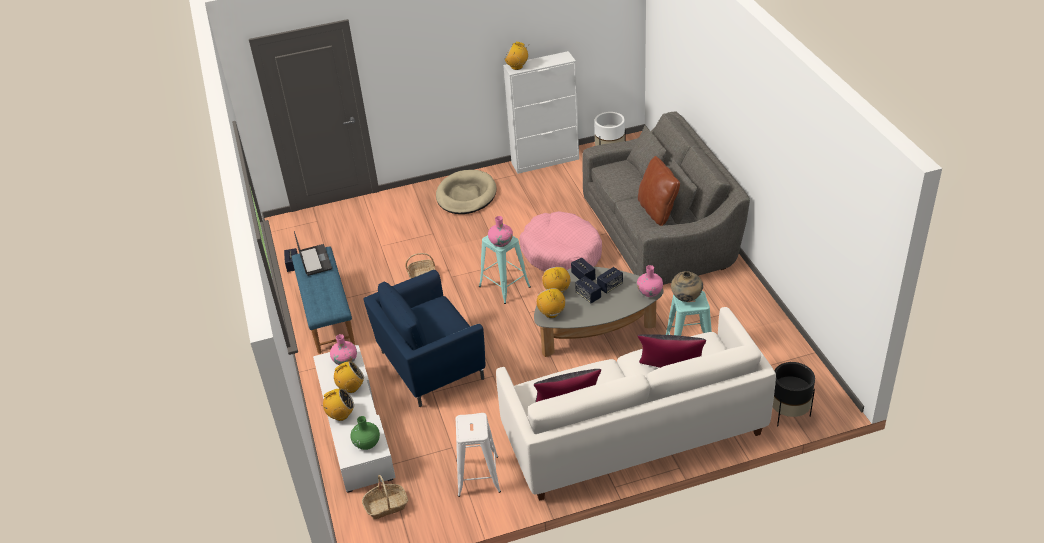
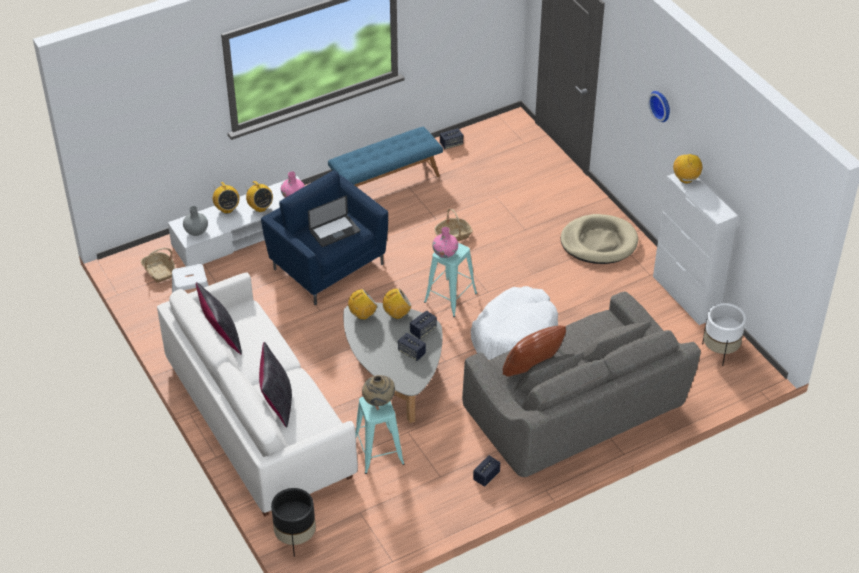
camera: 75 degrees right, 5 degrees up
laptop [294,231,332,276] -> laptop moved to [308,196,360,247]
green vase [350,416,380,450] -> grey vase [183,206,208,236]
pink dog bed [519,211,602,271] -> white dog bed [471,286,558,360]
speaker [575,276,601,303] -> speaker moved to [473,455,500,487]
pink vase [637,265,663,297] -> none
none -> wall clock [648,91,670,122]

